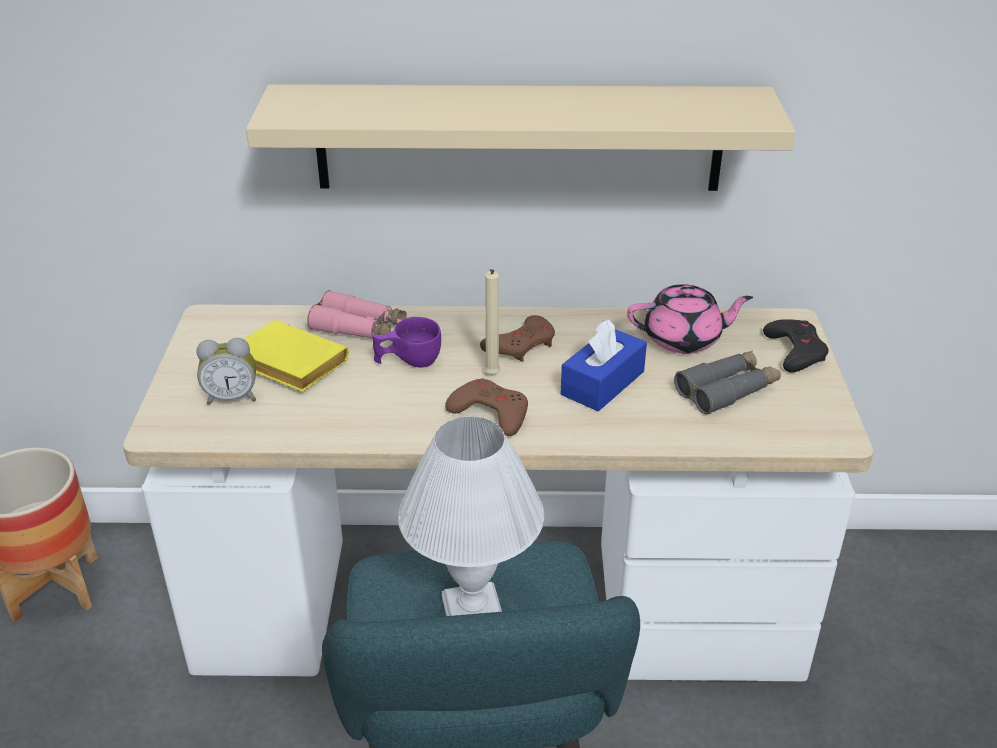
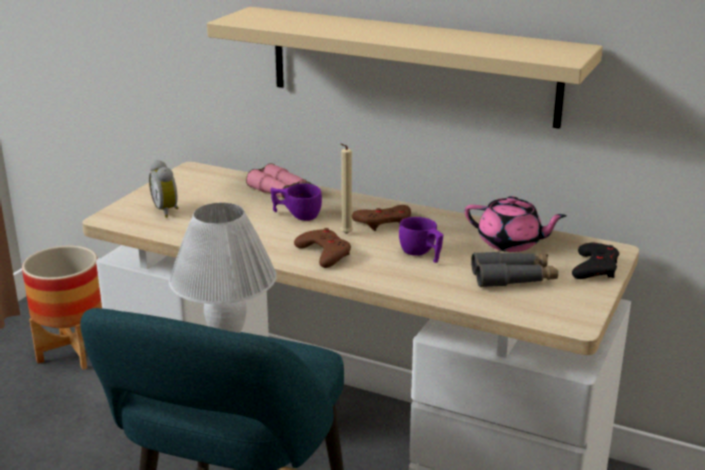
camera: 25 degrees right, 10 degrees down
alarm clock [196,338,256,405] -> alarm clock turned 45 degrees clockwise [149,160,179,218]
yellow book [244,320,349,392] -> none
blue tissue box [561,320,647,411] -> purple cup [399,217,443,263]

